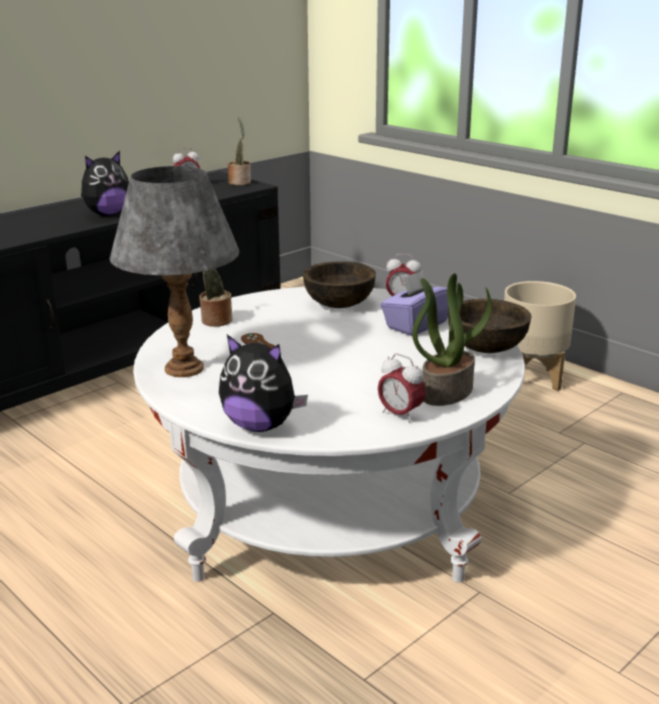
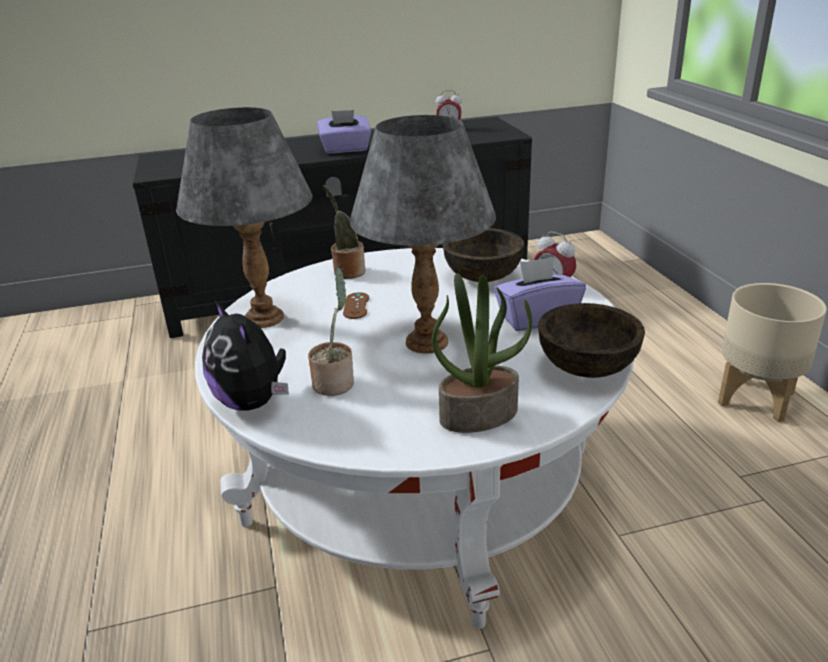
camera: 30 degrees right, 5 degrees up
plush toy [81,151,129,216] -> purple tissue box [317,110,371,154]
potted plant [228,117,251,185] -> potted plant moved to [308,267,354,396]
alarm clock [378,354,426,423] -> none
none -> grey table lamp [350,115,496,353]

